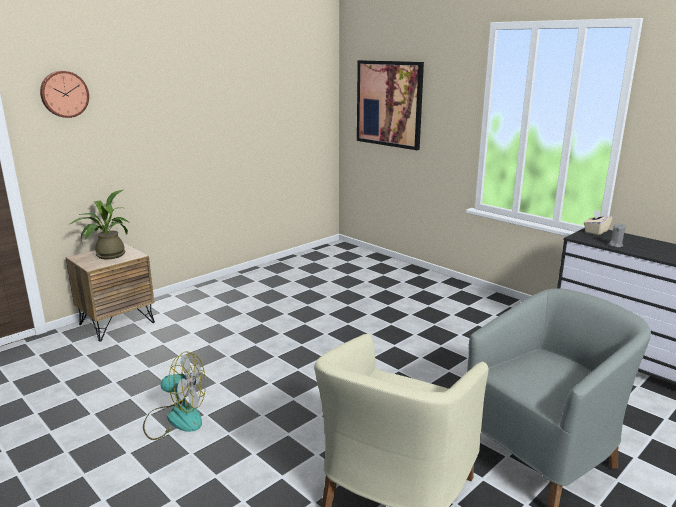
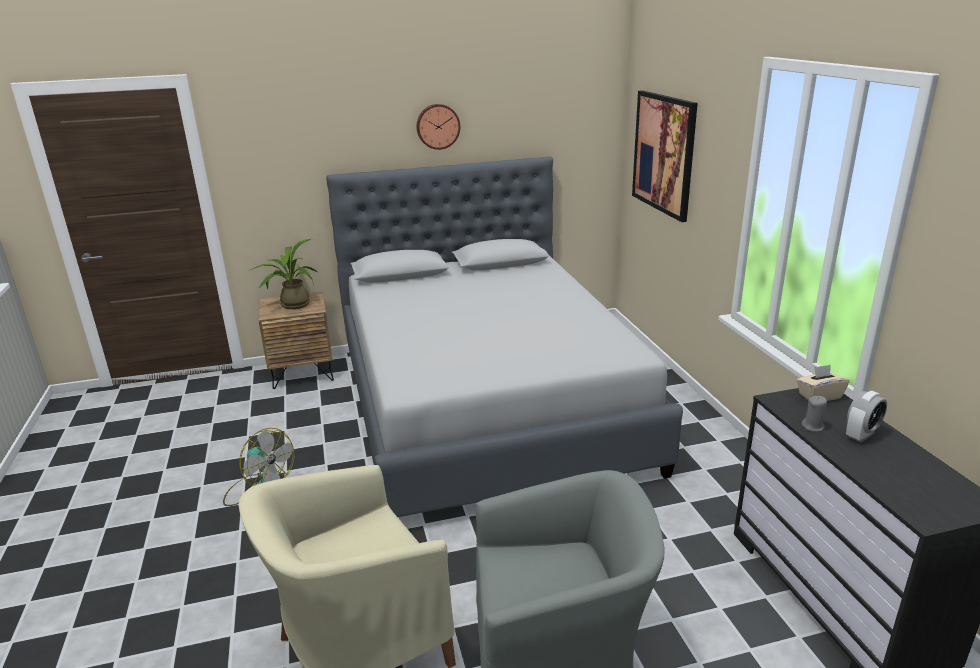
camera: 30 degrees right, 5 degrees up
wall clock [40,71,89,118] -> wall clock moved to [417,104,460,150]
none -> grey bed [326,156,683,517]
none -> alarm clock [846,391,887,443]

